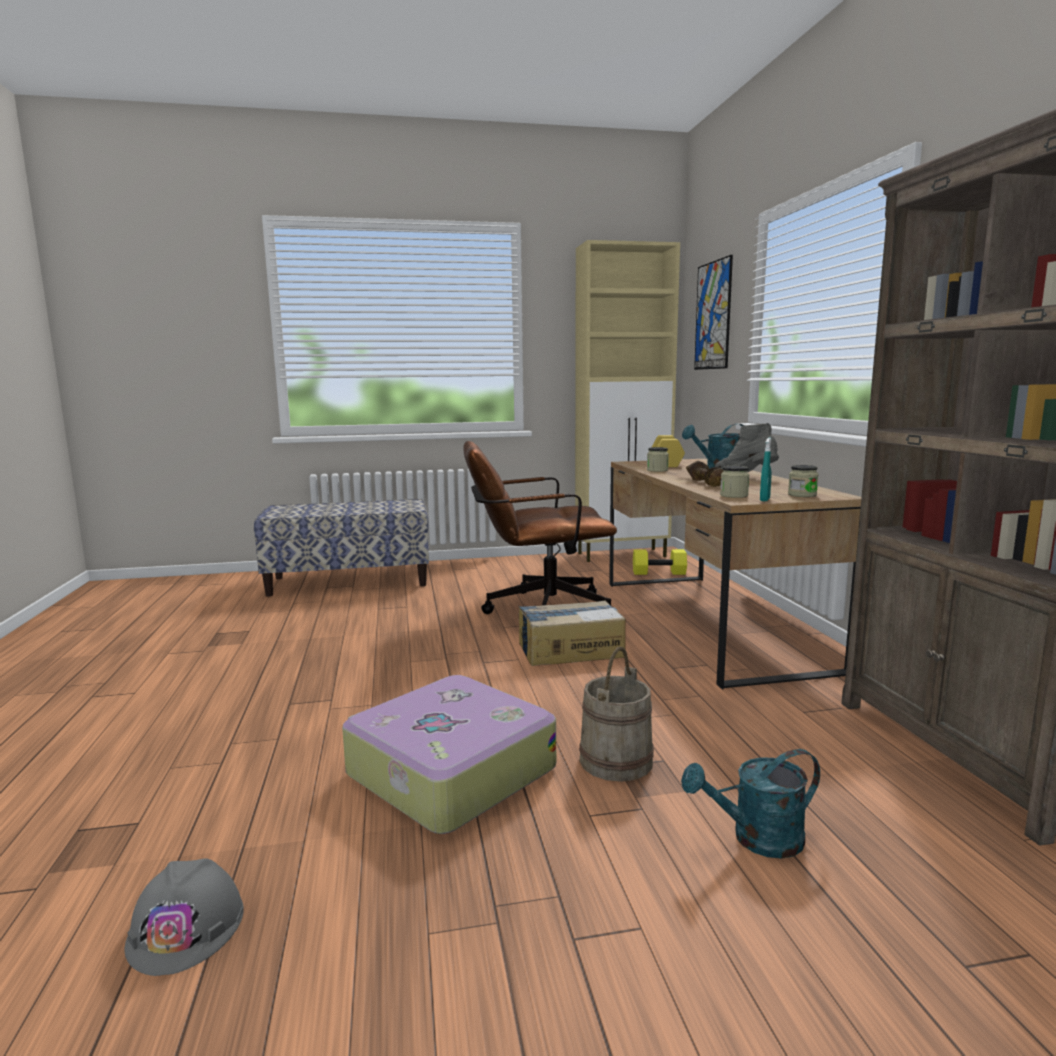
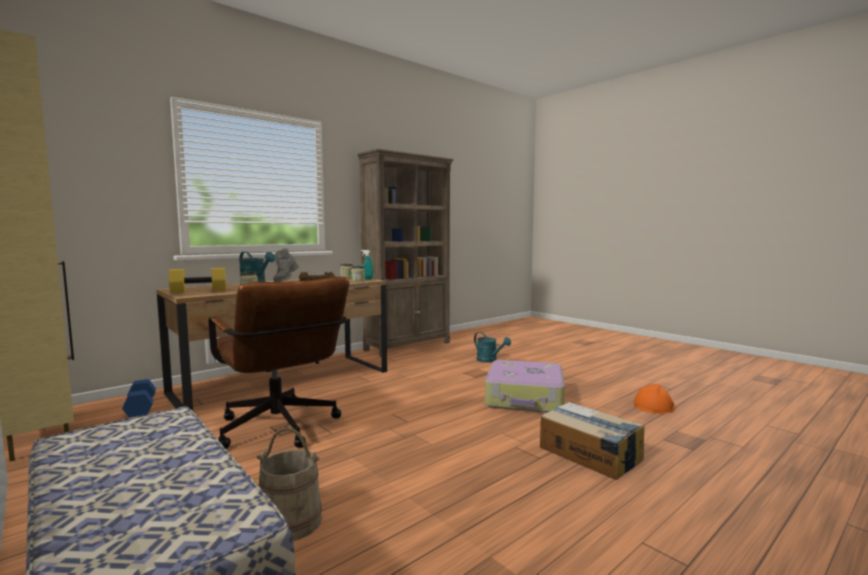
camera: 120 degrees left, 5 degrees down
grey hard hat [125,858,244,976] -> orange hard hat [634,384,675,414]
cardboard box [519,601,626,666] -> cardboard box moved to [540,402,645,480]
beige bucket [579,647,654,782] -> beige bucket moved to [256,427,322,541]
yellow dumbbell [633,549,687,575] -> blue dumbbell [122,379,156,418]
picture [694,255,733,370] -> none

